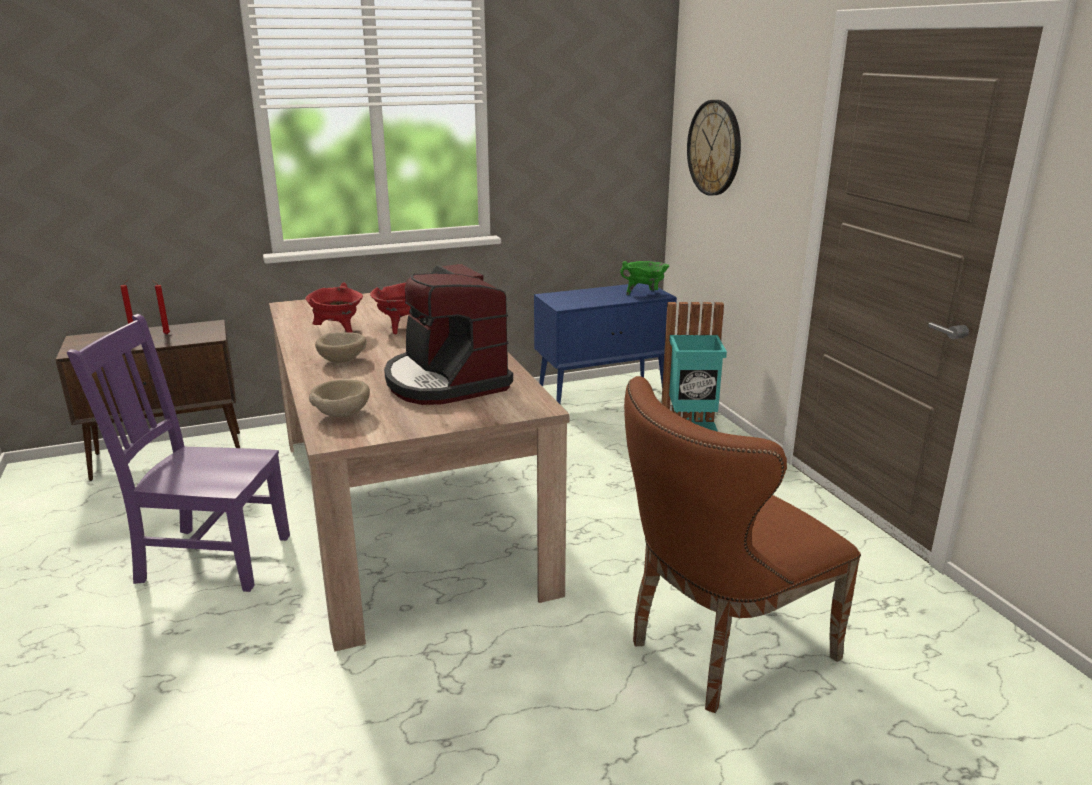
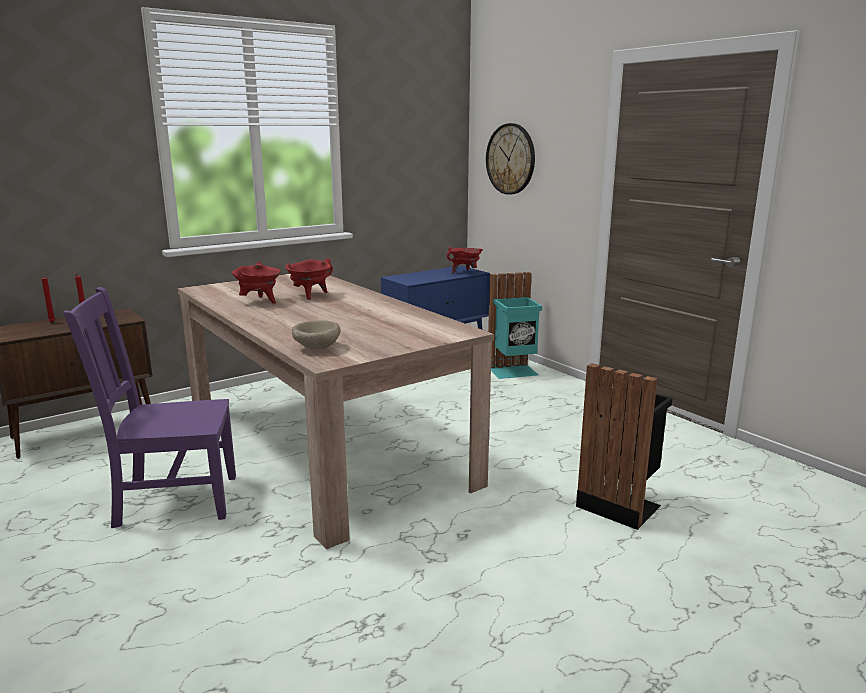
camera: 15 degrees left, 5 degrees down
beige bowl [315,332,366,363] -> none
coffee machine [384,264,513,405] -> none
green cooking pot [620,261,669,295] -> red cooking pot [447,247,483,274]
brown chair [624,376,861,713] -> black trash can [576,363,673,530]

